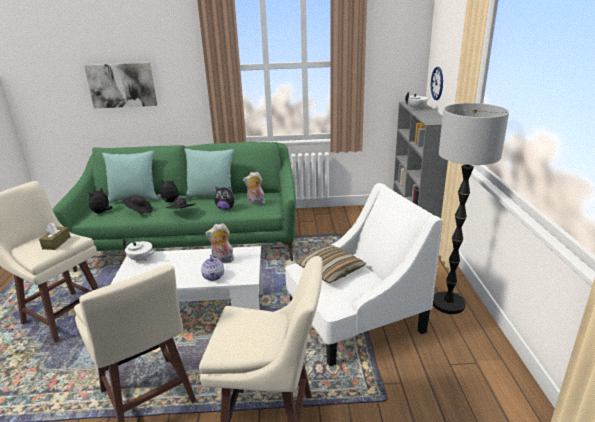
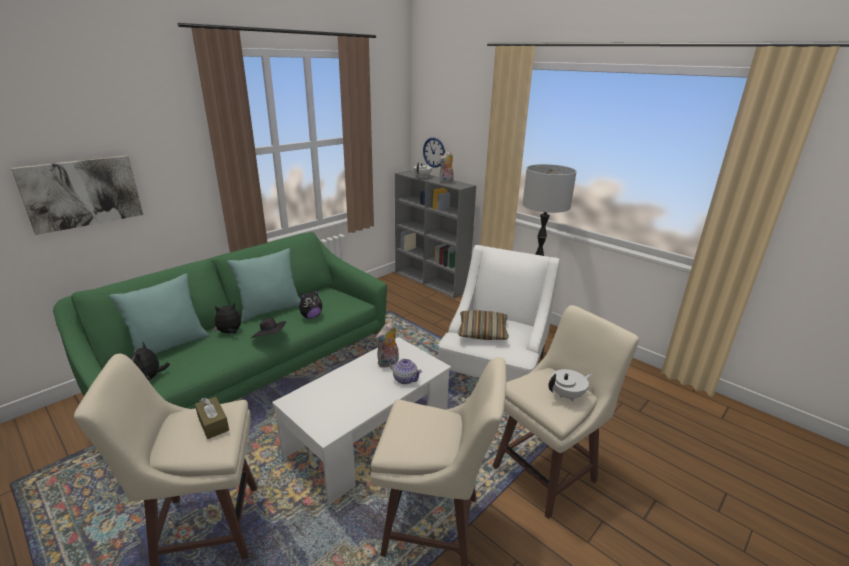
camera: 45 degrees left, 0 degrees up
black hat [122,195,153,213] -> none
white teapot [123,238,156,263] -> white teapot moved to [548,369,592,401]
plush toy [243,172,265,205] -> plush toy moved to [439,151,454,184]

